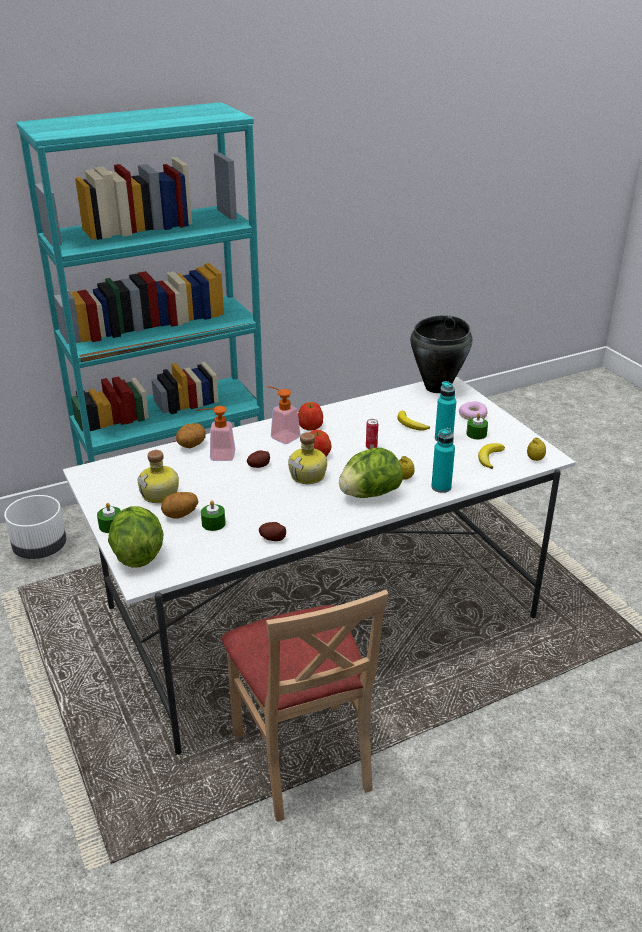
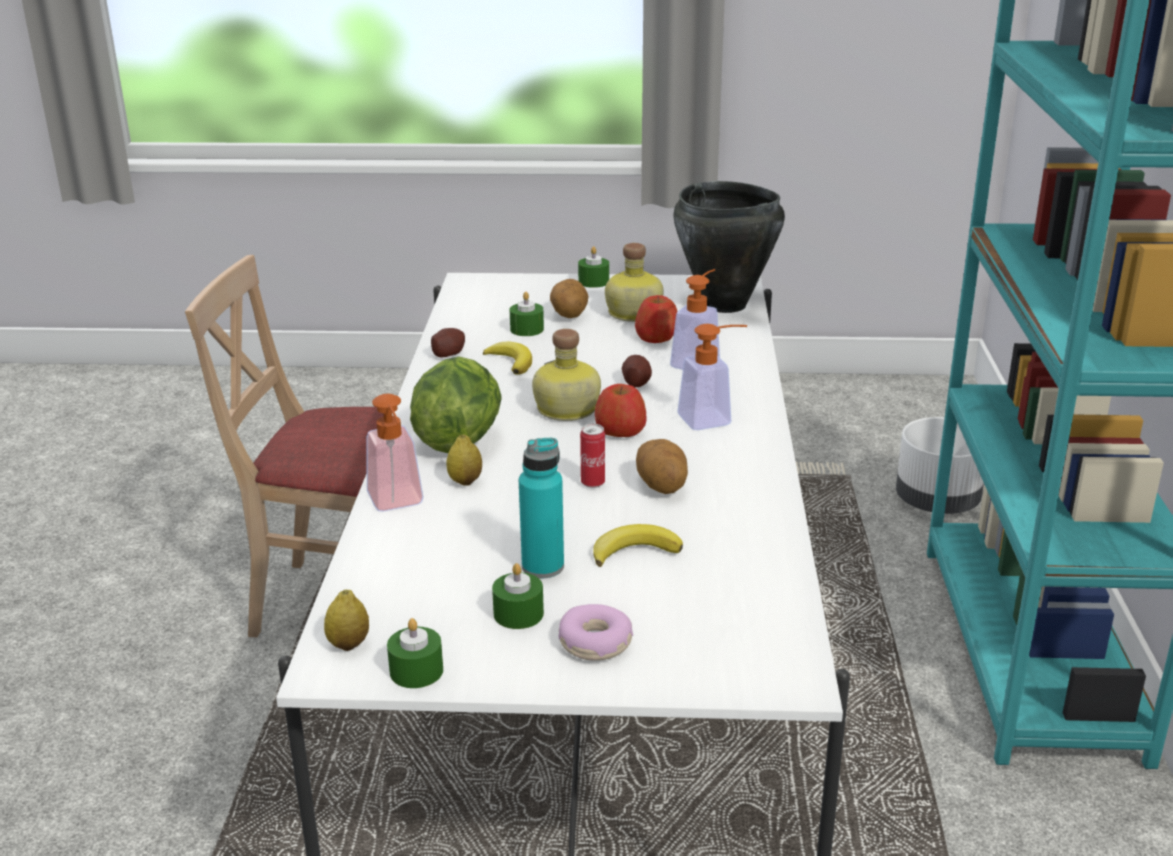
camera: 120 degrees right, 5 degrees down
lettuce [108,506,164,568] -> none
potato [176,423,206,448] -> potato moved to [636,439,688,494]
apple [298,402,323,430] -> apple moved to [635,295,678,343]
black cooking pot [410,315,472,393] -> black cooking pot moved to [674,181,785,313]
turquoise bottle [431,428,455,493] -> soap dispenser [367,394,423,512]
banana [478,443,505,469] -> banana moved to [483,341,532,375]
none -> green candle [387,618,443,688]

